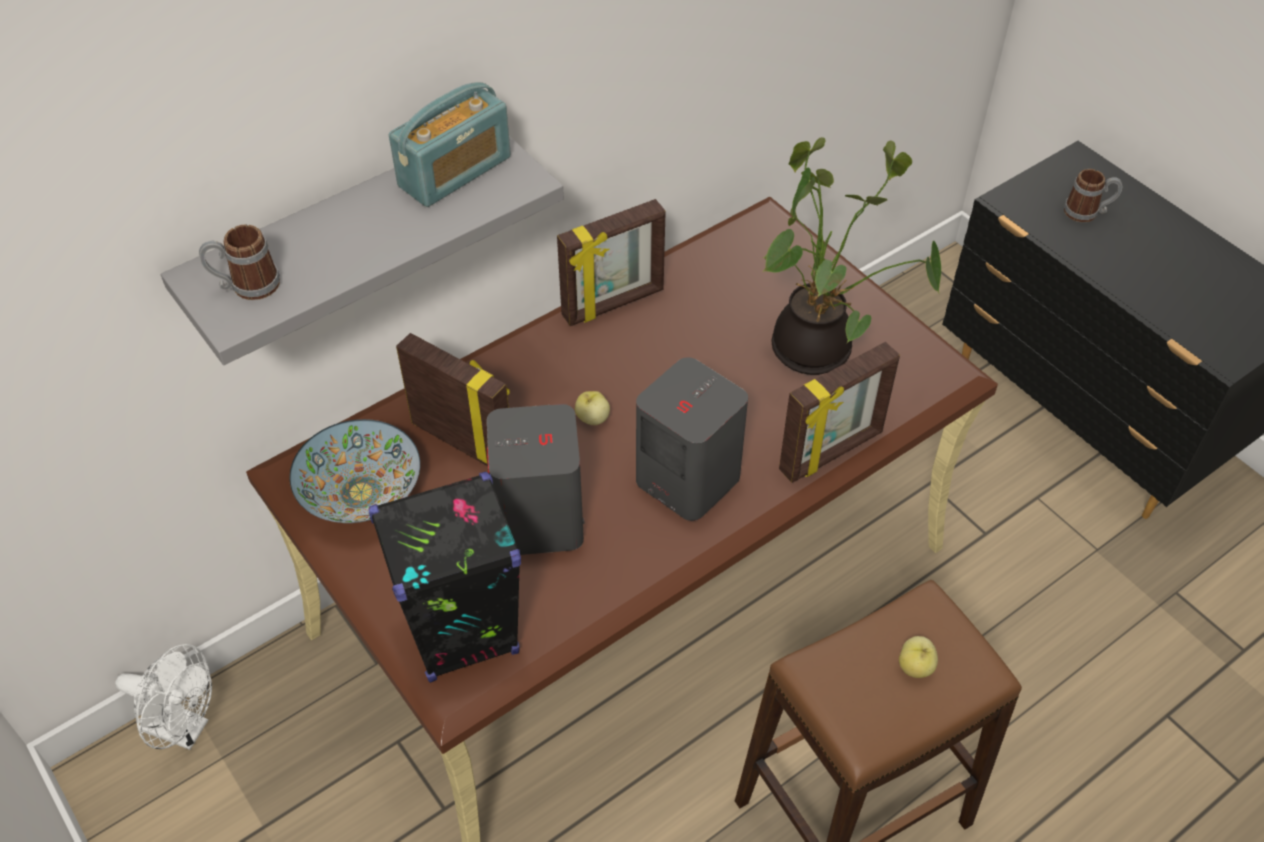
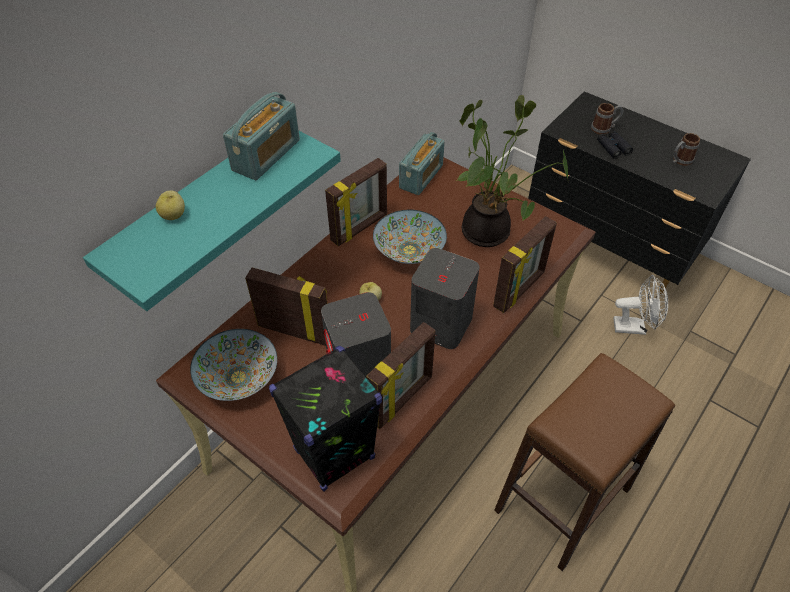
camera: 15 degrees left, 0 degrees up
white fan [115,644,212,750] -> white fan moved to [613,275,668,335]
grey shelf [161,136,564,365] -> turquoise shelf [83,131,341,311]
mug [199,224,280,300] -> mug moved to [673,133,700,166]
apple [899,636,938,678] -> apple moved to [156,190,185,220]
none -> picture frame [366,322,436,429]
none -> bowl [373,210,447,264]
none -> radio [399,132,445,195]
none -> black binoculars [597,131,633,159]

